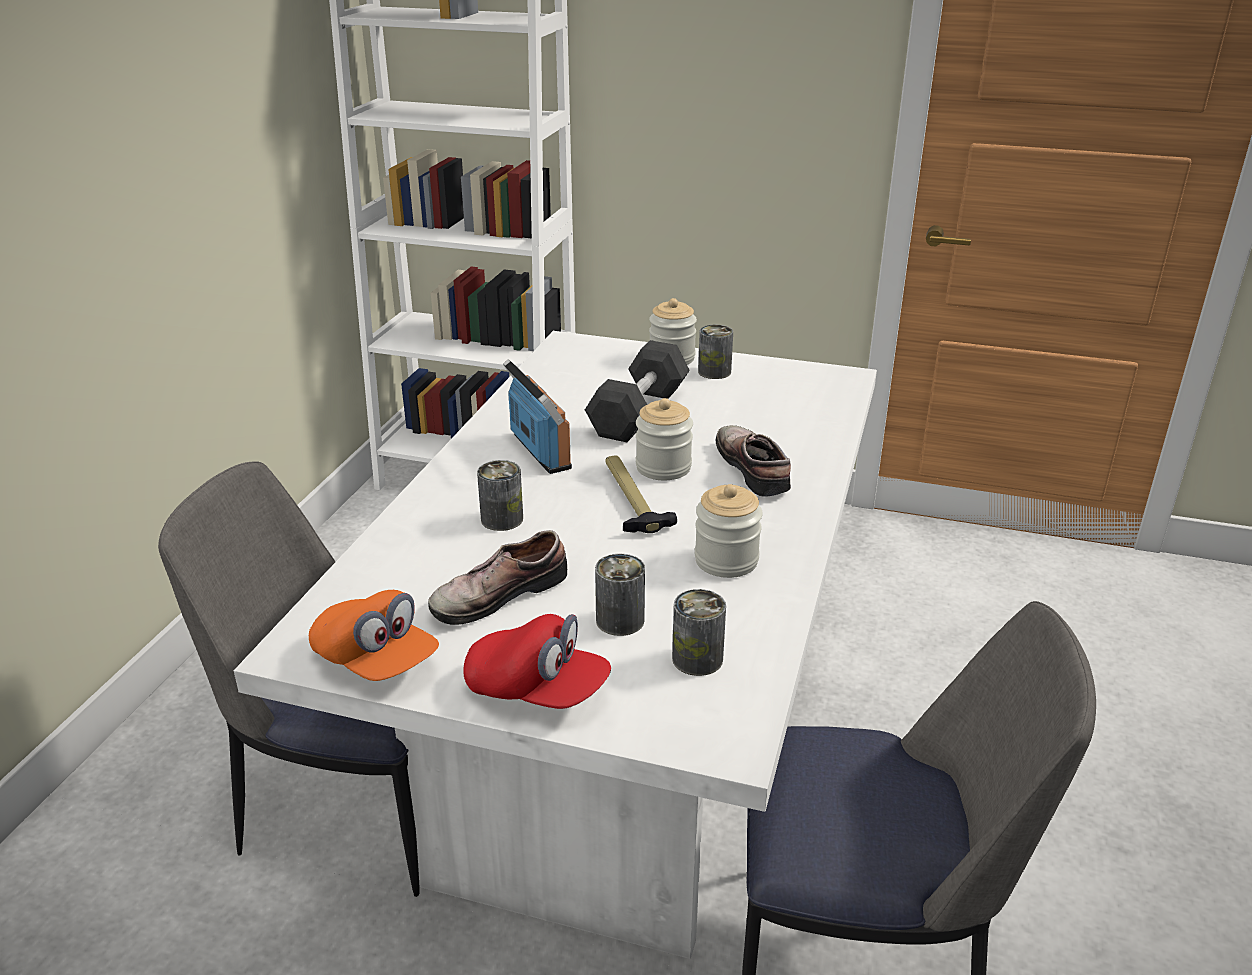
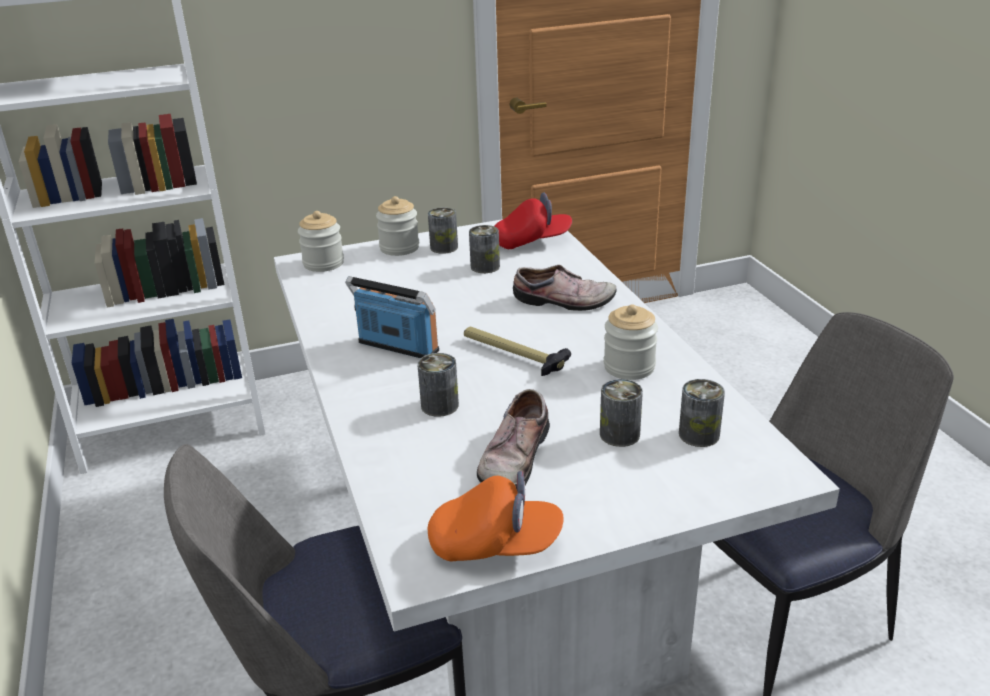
camera: 35 degrees left, 0 degrees up
red cap [463,614,611,709] -> red cap moved to [495,192,572,249]
black dumbbell [585,340,690,442] -> none
jar [636,398,693,480] -> jar moved to [298,211,344,272]
shoe [716,425,791,497] -> shoe turned 150 degrees clockwise [513,265,616,311]
none -> can [469,225,500,273]

